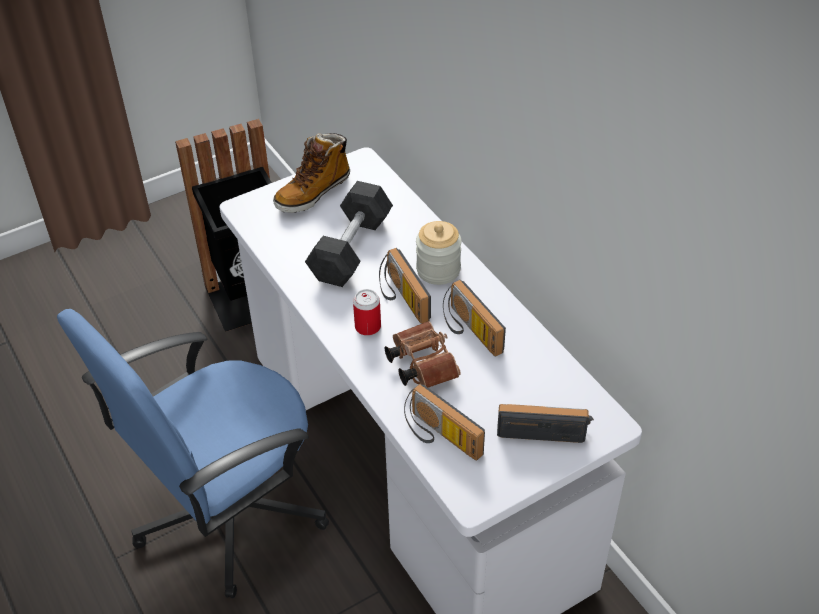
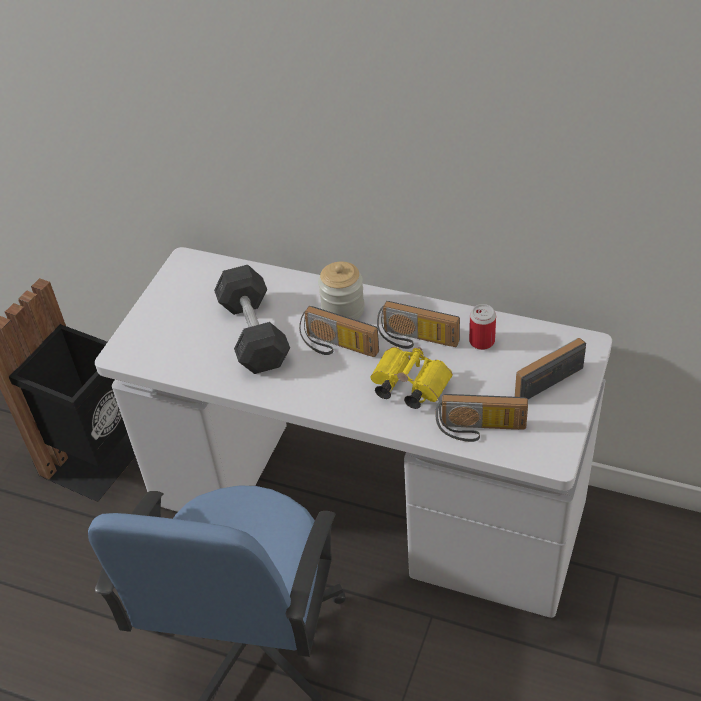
camera: 35 degrees left, 0 degrees up
boot [273,133,350,213] -> none
can [353,289,381,336] -> can moved to [469,304,496,350]
brown binoculars [385,321,461,388] -> yellow binoculars [370,347,453,409]

